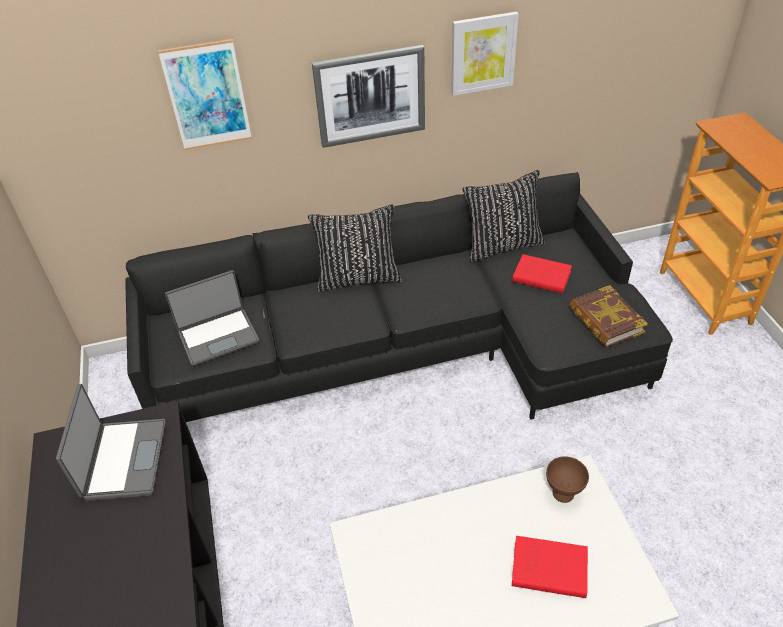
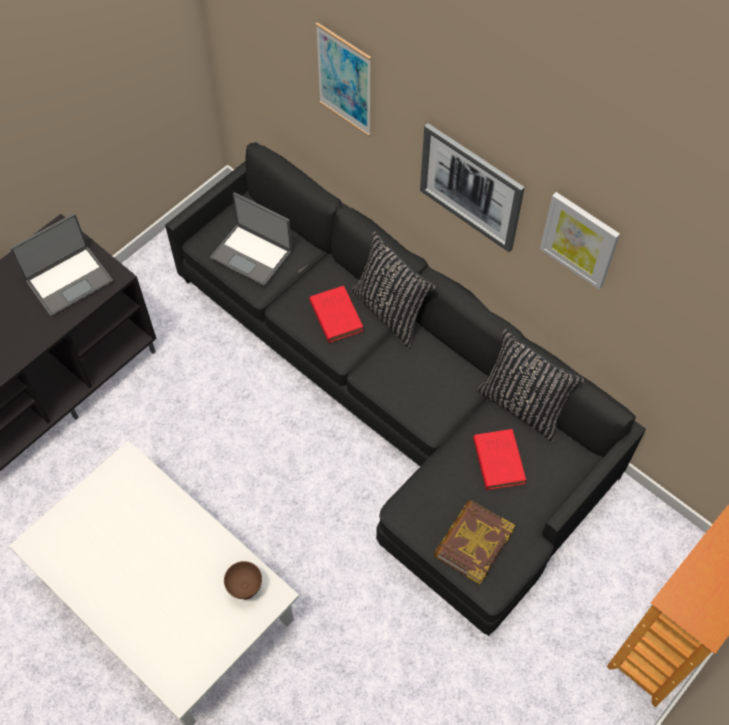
camera: 55 degrees right, 15 degrees up
red book [512,536,588,598] -> red book moved to [309,286,363,343]

